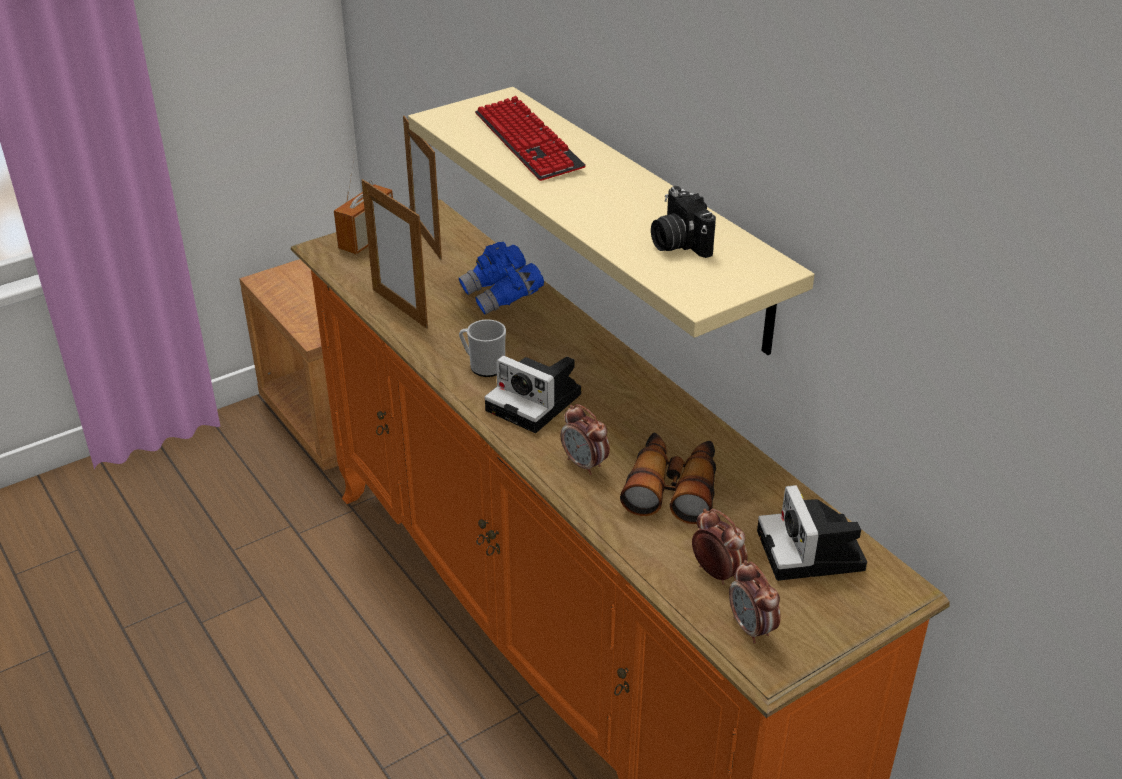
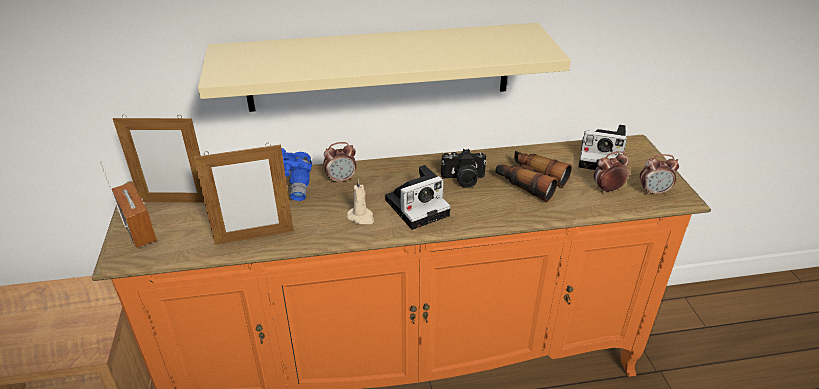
camera: 65 degrees left, 0 degrees up
mug [459,319,506,377] -> beige candle [347,179,374,224]
keyboard [475,96,586,181] -> none
alarm clock [561,404,610,475] -> alarm clock moved to [323,142,357,184]
camera [651,186,716,258] -> camera moved to [441,149,487,188]

